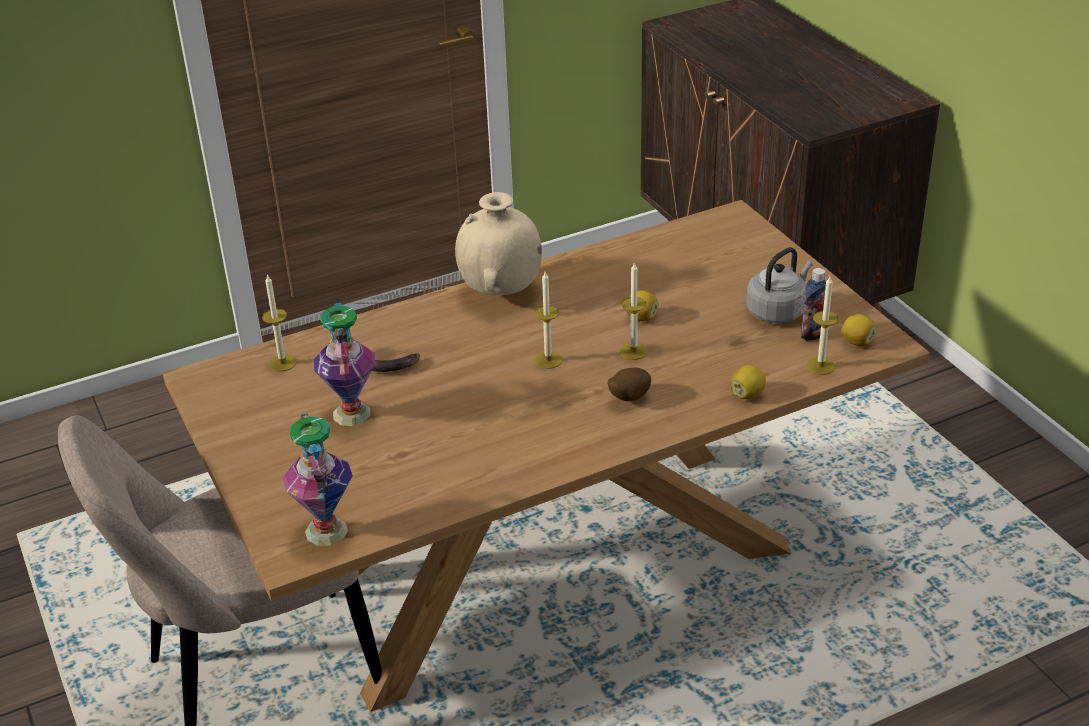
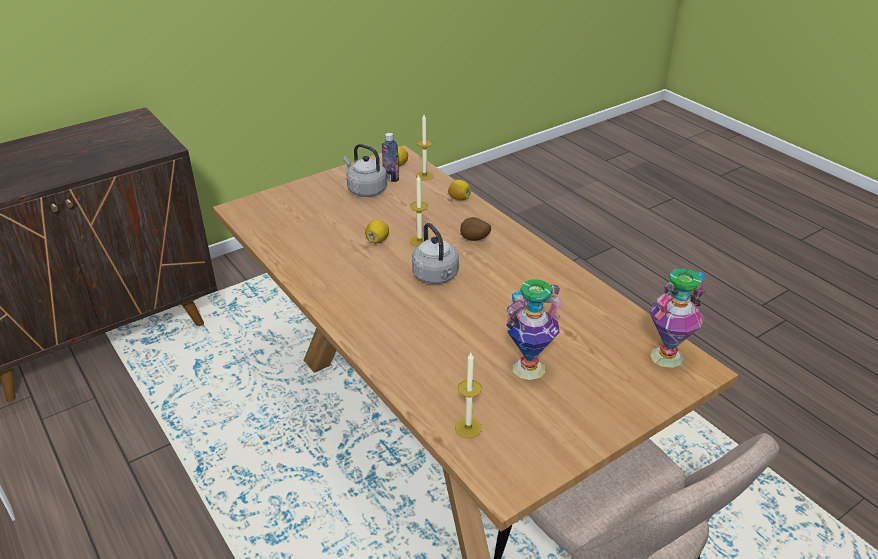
camera: 100 degrees left, 0 degrees up
banana [372,353,420,372] -> none
beige vase [455,192,542,295] -> none
candle [534,272,563,369] -> grey kettle [412,223,459,284]

